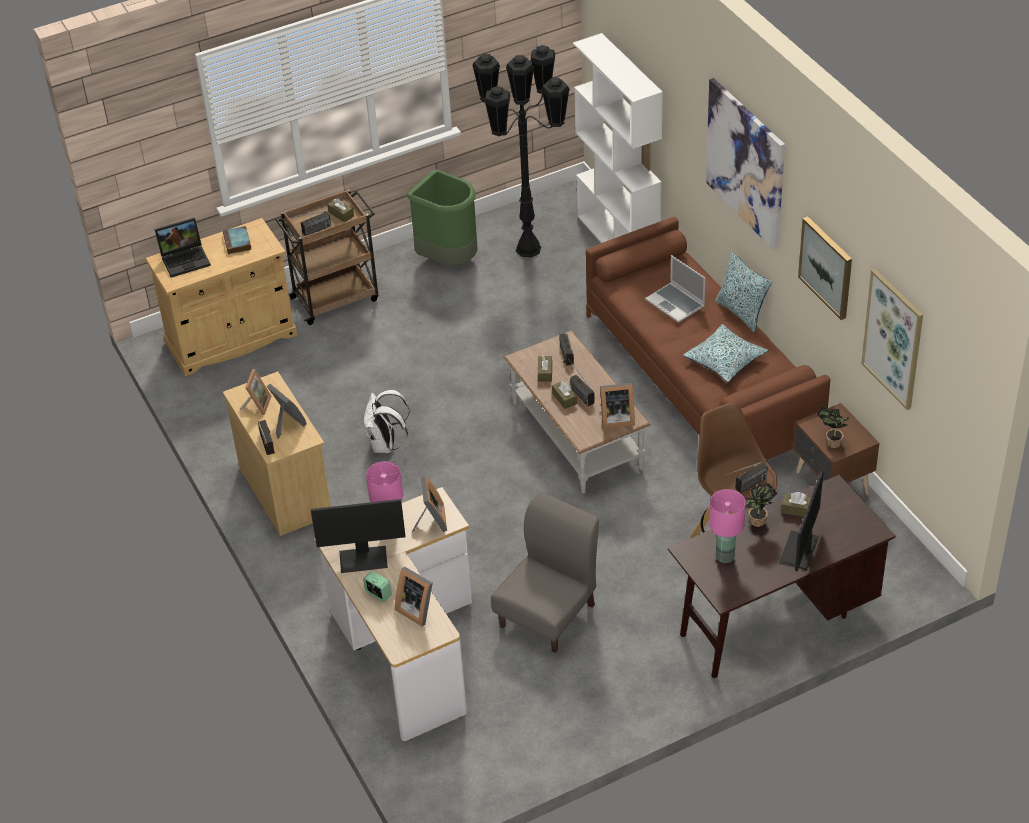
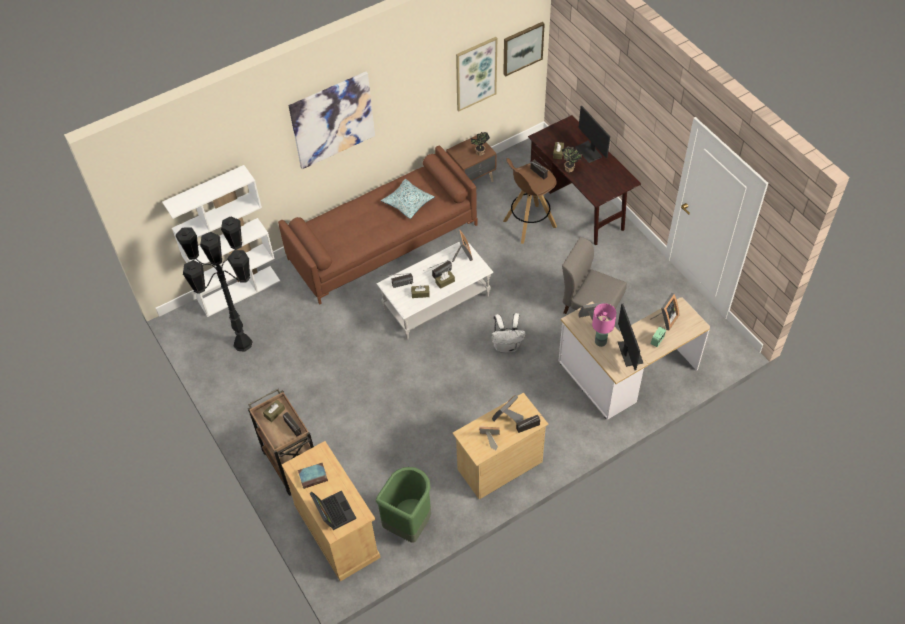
camera: 95 degrees left, 10 degrees up
white backpack [363,390,410,453] -> white backpack moved to [492,313,526,353]
green trash can [408,170,477,266] -> green trash can moved to [376,467,431,542]
brown coffee table [503,331,651,494] -> white coffee table [377,241,494,340]
laptop [645,255,706,323] -> none
pink table lamp [709,489,746,563] -> none
pillow [715,252,772,332] -> none
monitor [779,471,824,572] -> monitor turned 45 degrees clockwise [575,106,610,163]
picture [798,216,852,320] -> picture moved to [503,22,545,77]

